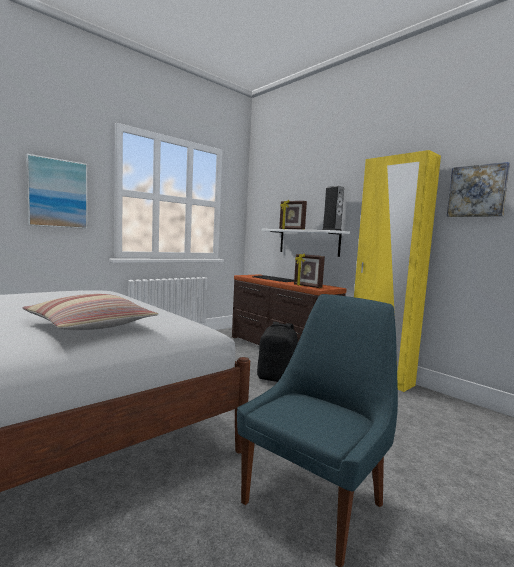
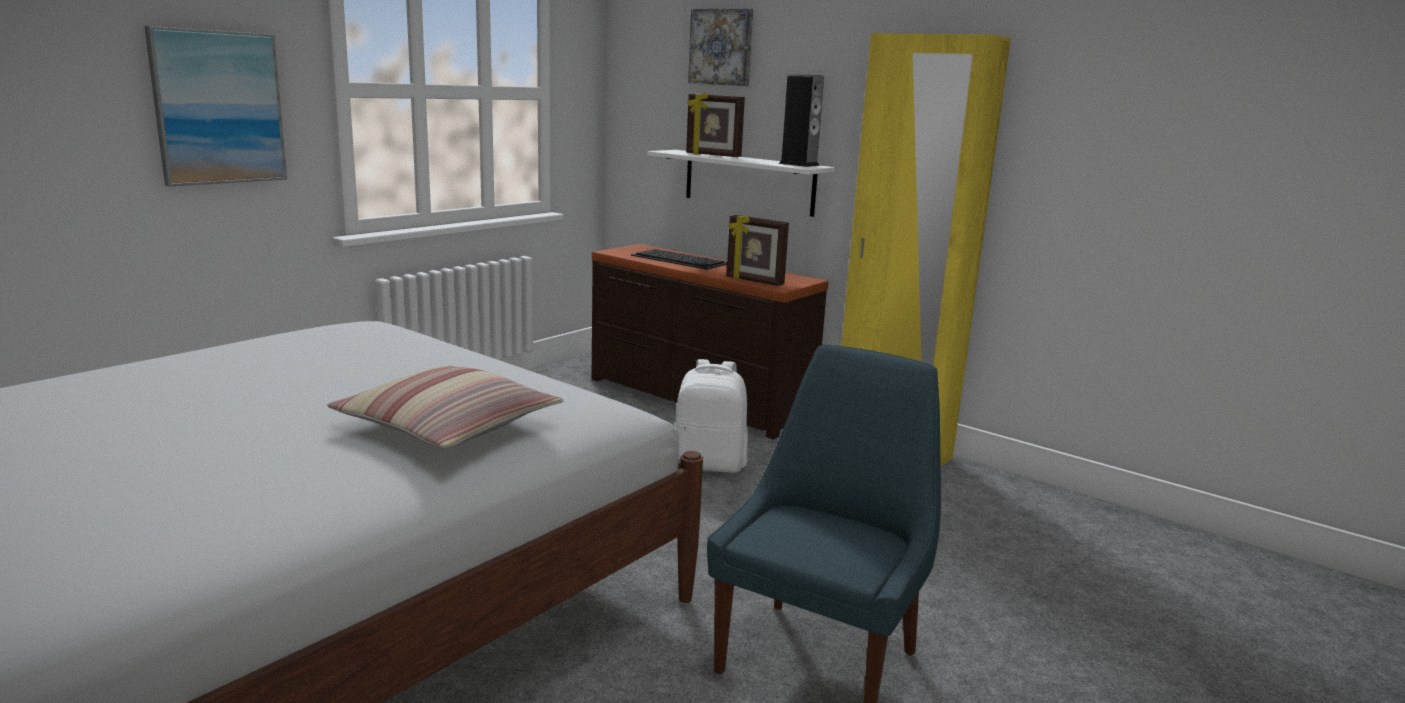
camera: 10 degrees left, 10 degrees up
black backpack [257,322,298,382] -> white backpack [674,359,748,473]
picture [447,162,510,217] -> picture moved to [688,8,753,86]

